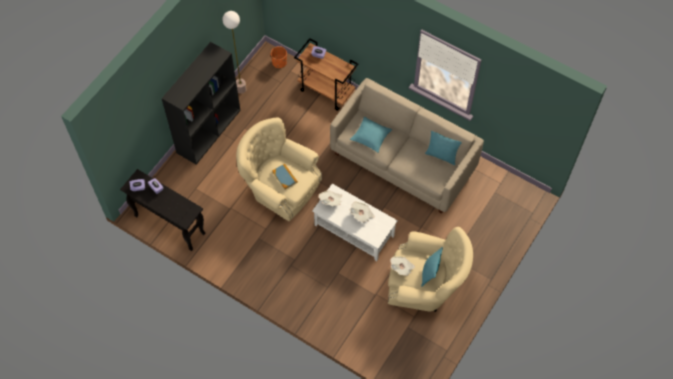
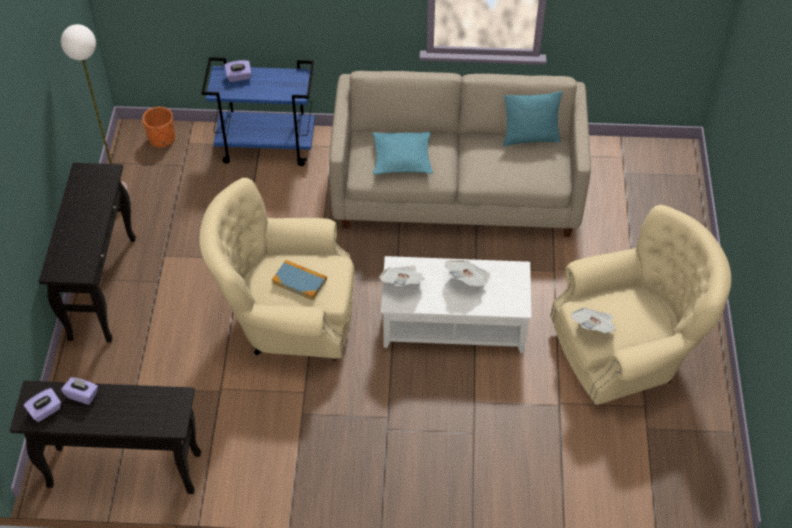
camera: 30 degrees left, 10 degrees down
black bookcase [162,42,241,165] -> black console table [39,163,136,343]
brown cart [294,38,358,111] -> blue cart [202,57,315,166]
turquoise pillow [421,247,443,287] -> none

